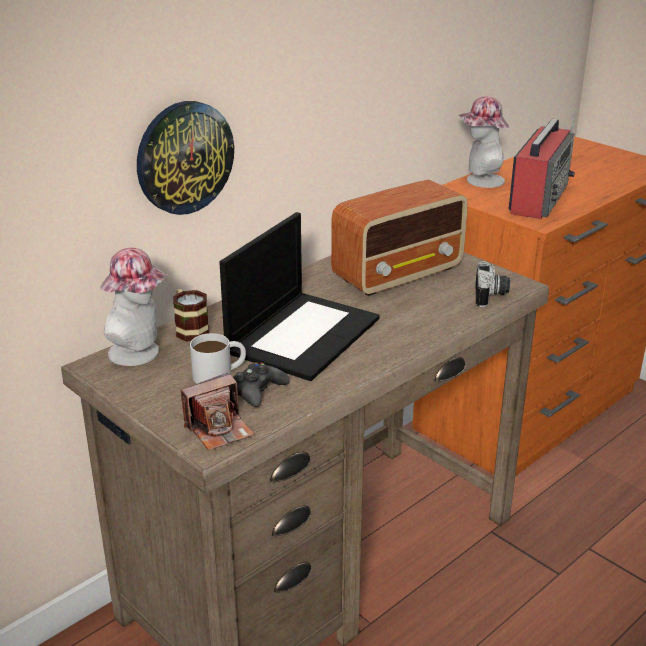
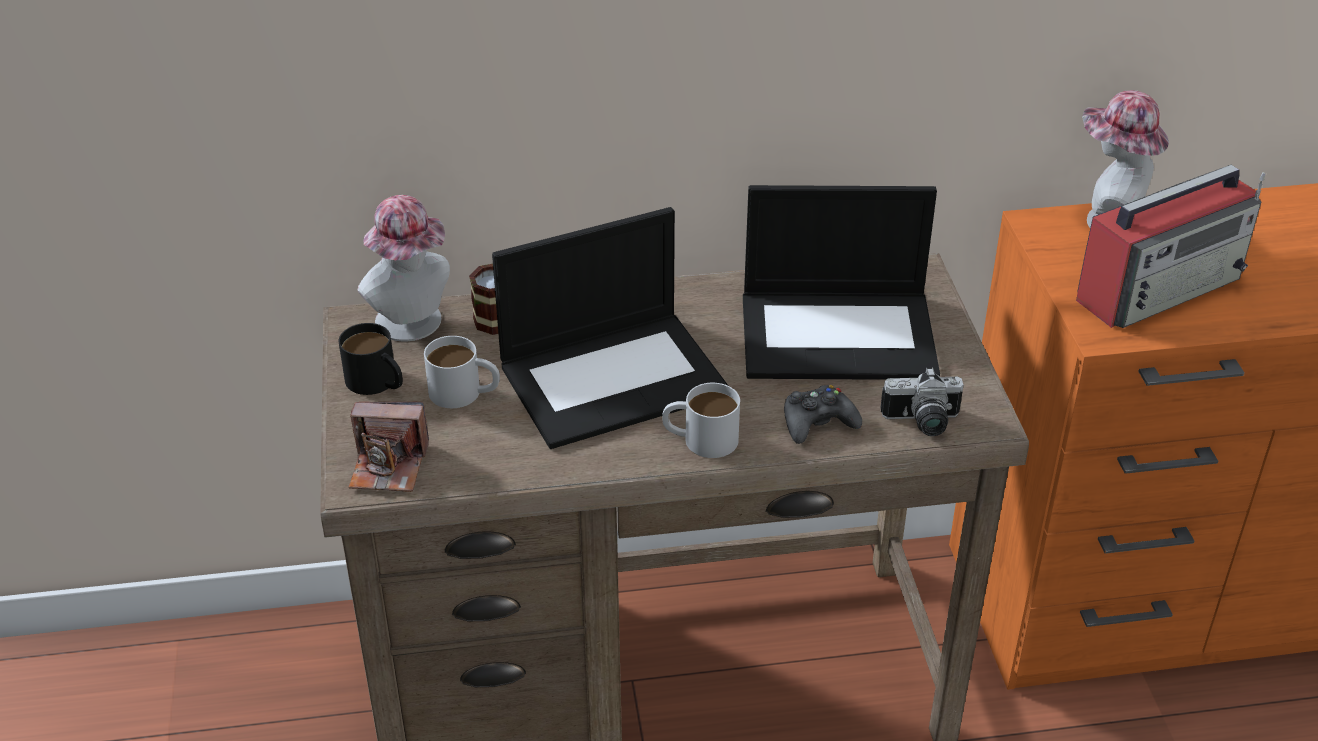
camera: 35 degrees right, 10 degrees up
wall clock [137,101,234,215] -> none
black game controller [233,362,290,407] -> black game controller moved to [784,385,862,444]
radio [331,180,468,296] -> laptop [743,185,940,380]
camera [475,261,510,307] -> camera turned 45 degrees clockwise [880,368,964,436]
none -> black mug [339,323,403,395]
none -> white mug [662,383,740,458]

